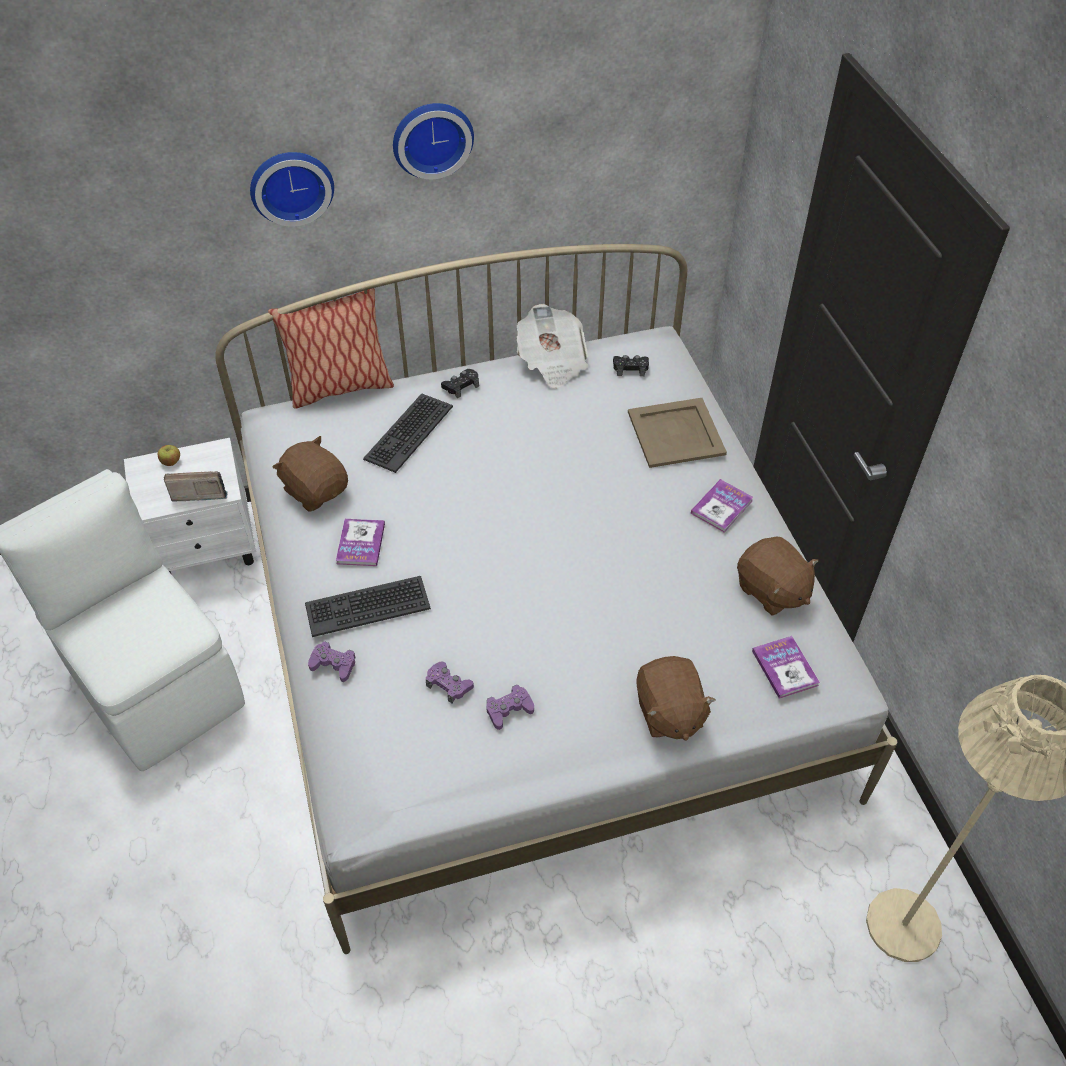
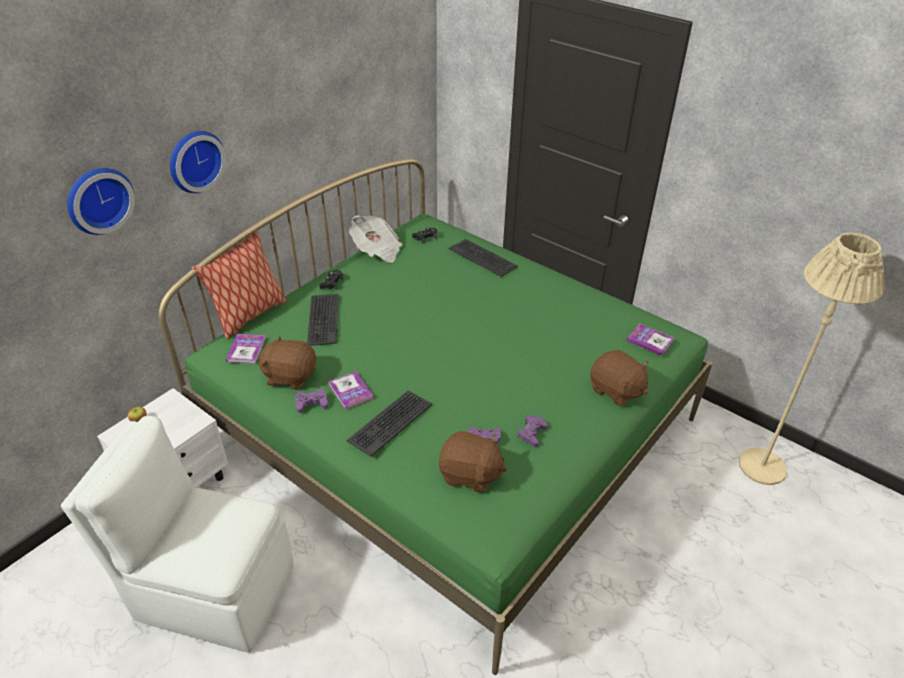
camera: 35 degrees left, 10 degrees down
radio [164,471,228,502] -> none
white bed [215,244,897,954] -> green bed [158,159,713,675]
purple game controller [308,642,356,682] -> purple game controller moved to [295,388,328,413]
wall clock [393,103,474,179] -> wall clock moved to [67,168,135,235]
beige tray [628,398,727,468] -> keyboard [449,239,518,277]
book [691,479,753,532] -> book moved to [226,334,266,364]
brown plush toy [737,536,819,615] -> brown plush toy moved to [439,431,507,493]

